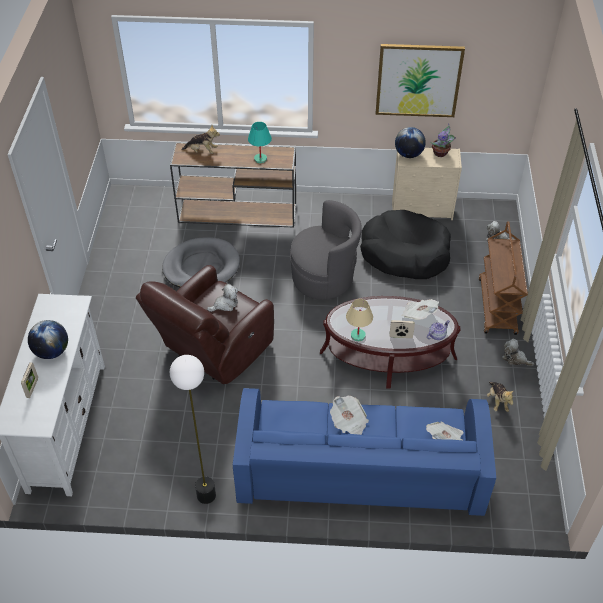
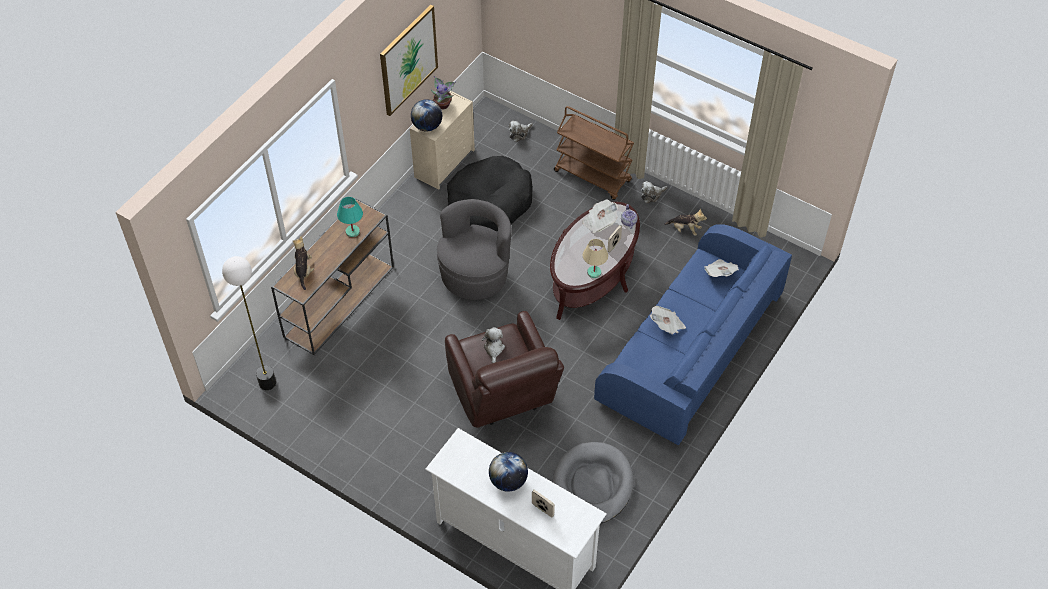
camera: 60 degrees left, 5 degrees up
grey dog bed [162,237,240,287] -> grey dog bed moved to [553,442,634,524]
floor lamp [170,355,216,504] -> floor lamp moved to [222,256,276,390]
plush toy [181,125,220,154] -> plush toy turned 45 degrees counterclockwise [293,236,314,290]

